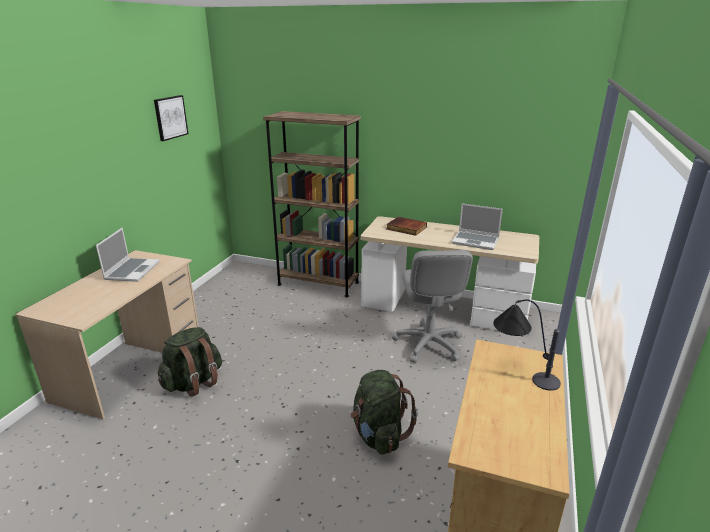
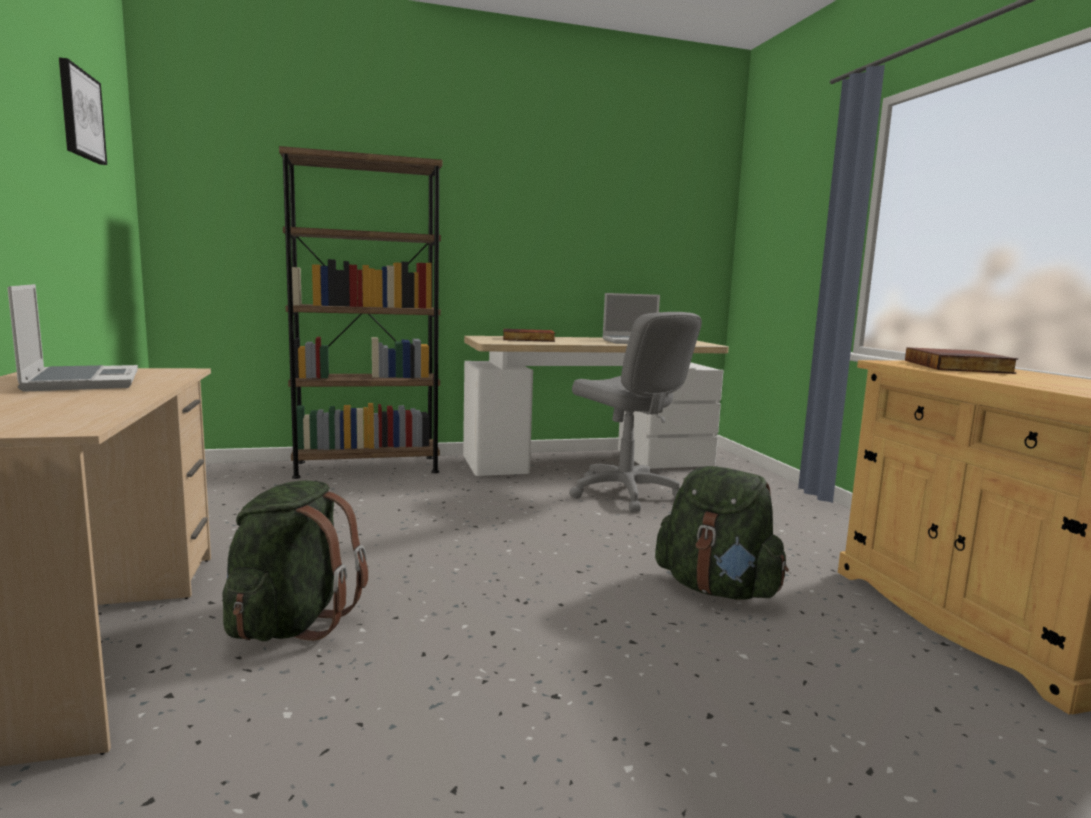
camera: 35 degrees left, 15 degrees down
table lamp [493,299,561,391] -> book [905,347,1018,374]

